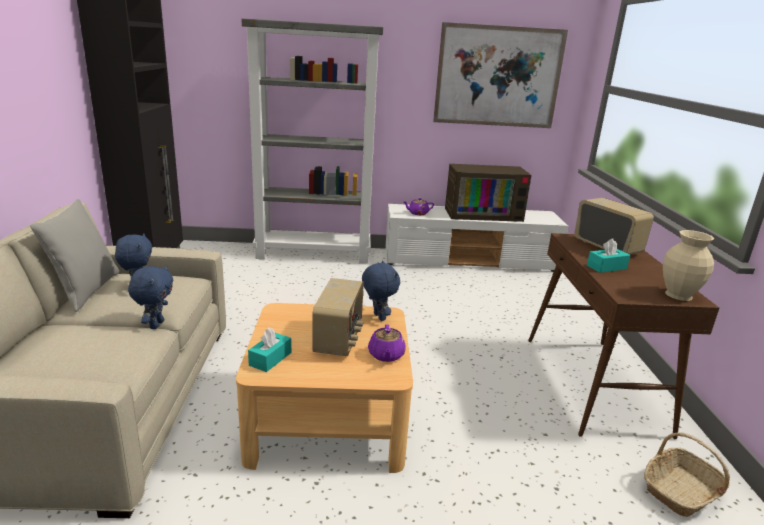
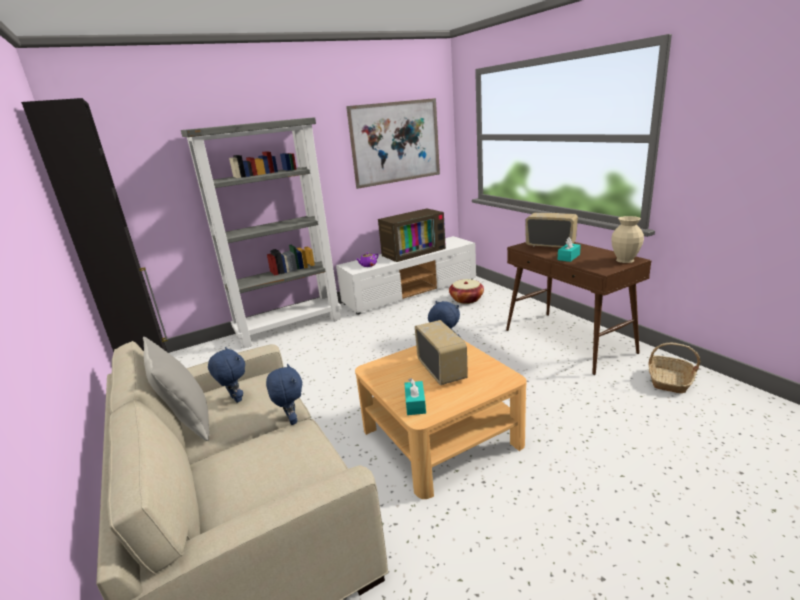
camera: 25 degrees left, 0 degrees up
purple teapot [368,324,406,362] -> none
none -> basket [449,279,484,304]

